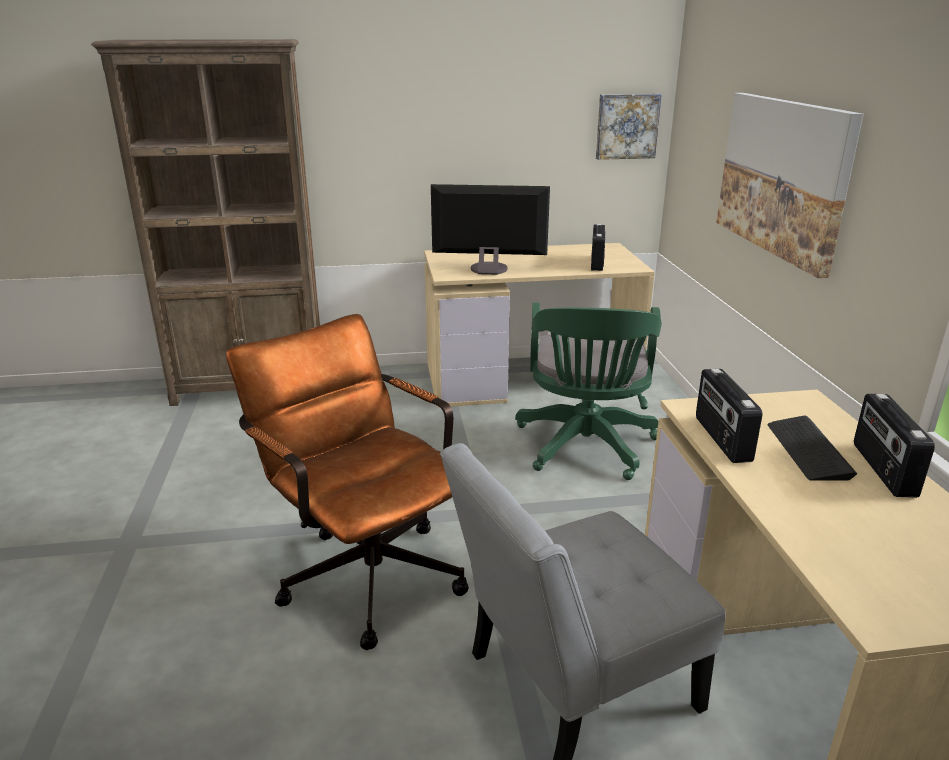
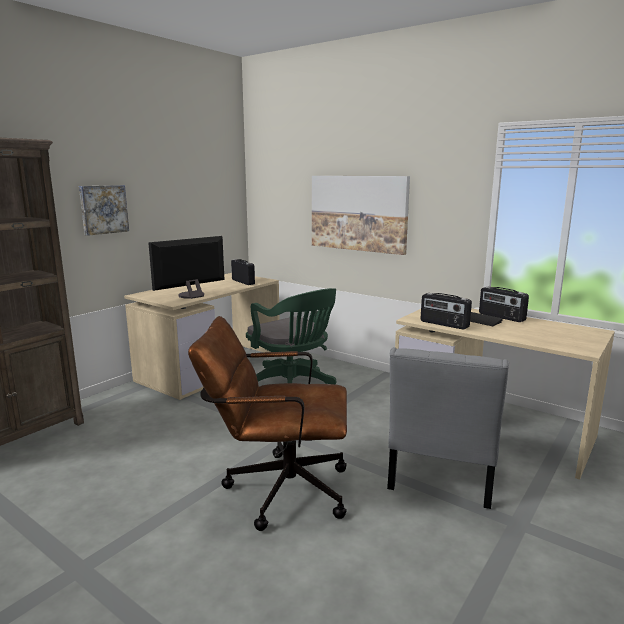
camera: 45 degrees left, 10 degrees down
picture [596,94,662,160] -> picture moved to [79,185,129,236]

